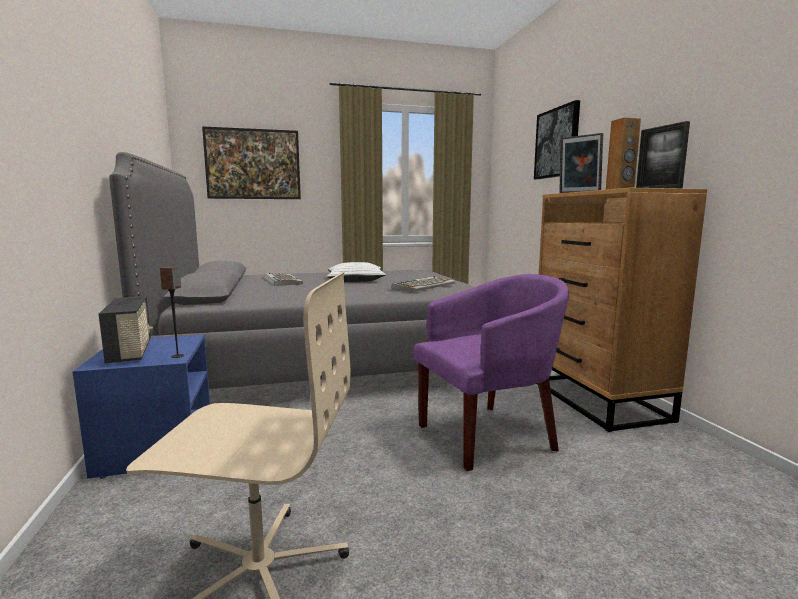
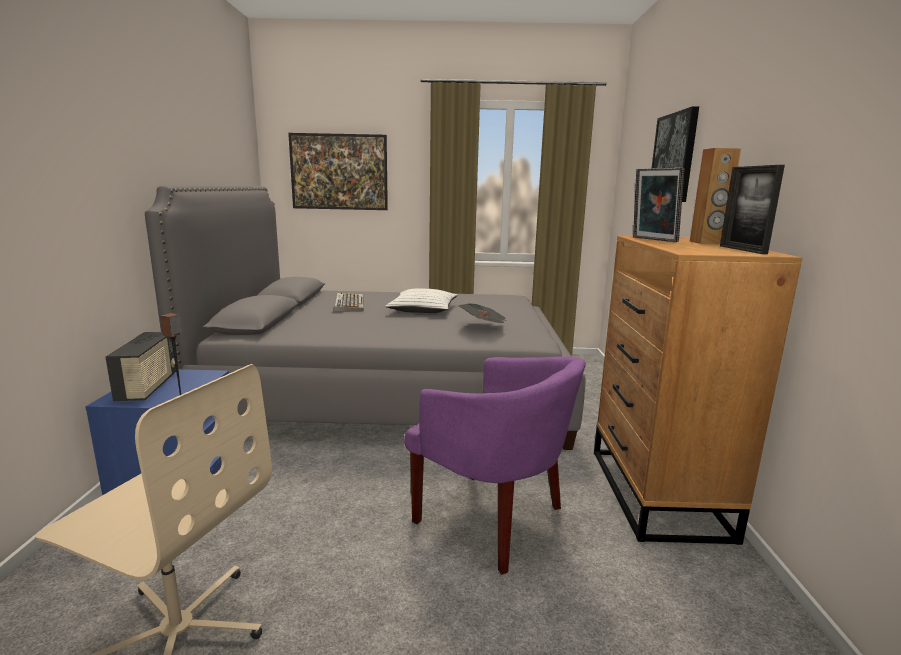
camera: 15 degrees right, 5 degrees up
keyboard [392,276,455,292] -> newspaper [459,304,506,323]
purple armchair [414,274,569,471] -> purple armchair turned 45 degrees clockwise [404,356,586,575]

